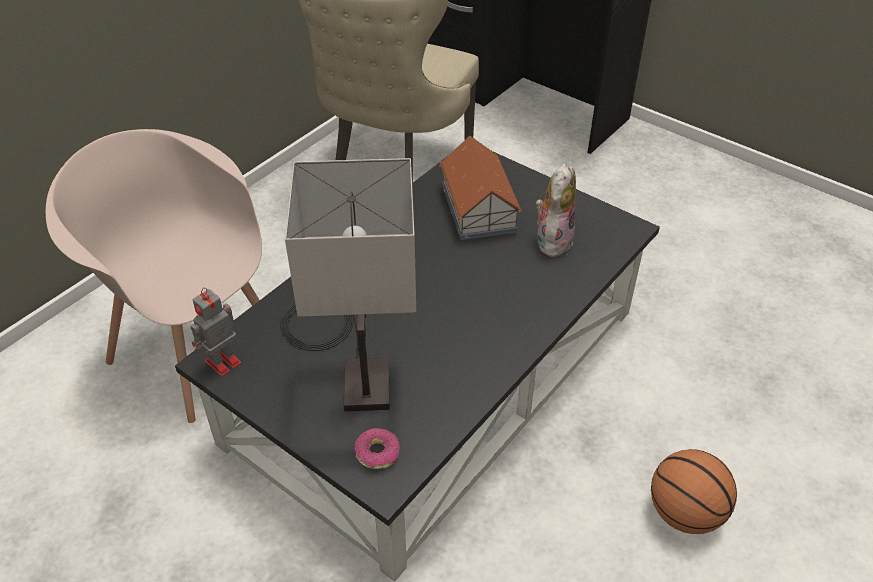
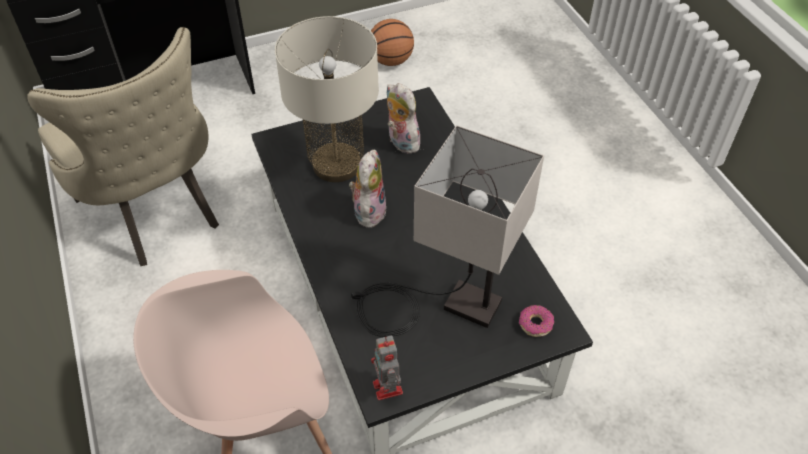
camera: 60 degrees left, 5 degrees up
toy house [439,136,522,240] -> table lamp [275,16,379,182]
basketball [651,449,737,534] -> basketball moved to [371,19,414,66]
none -> plush toy [349,150,386,228]

